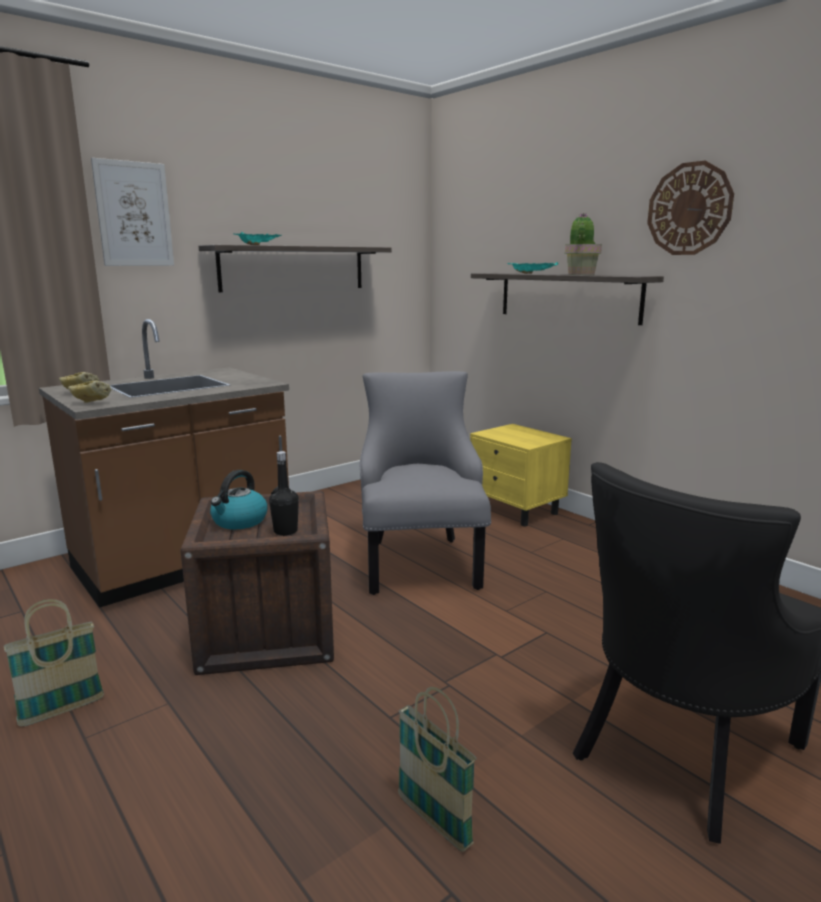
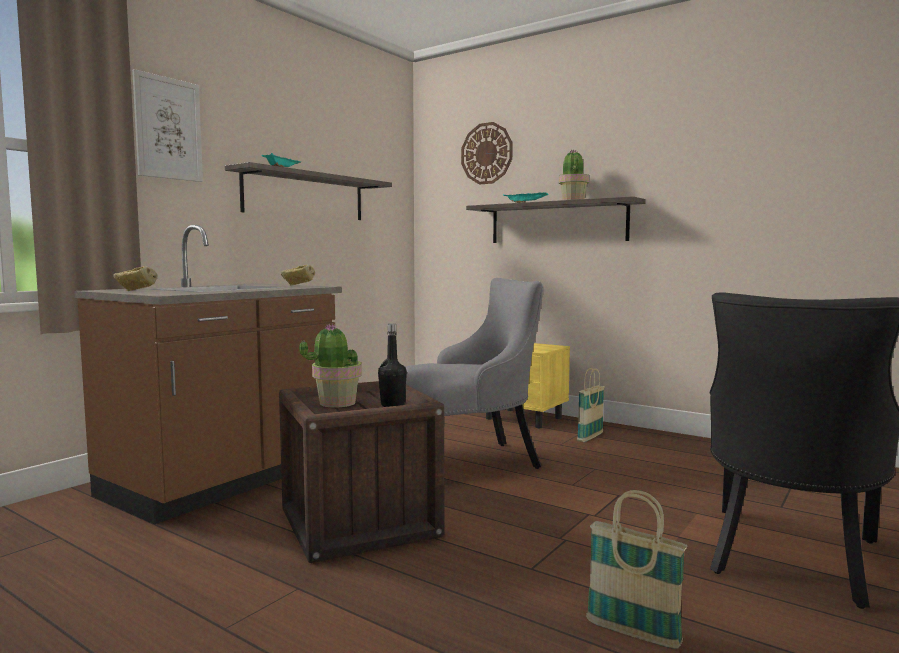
camera: 15 degrees left, 10 degrees down
basket [4,599,104,726] -> basket moved to [577,368,605,442]
bread [68,380,111,403] -> bread moved to [281,265,315,286]
kettle [210,470,267,529] -> potted plant [299,323,362,407]
grey chair [360,371,491,595] -> grey chair turned 90 degrees clockwise [405,278,543,469]
wall clock [647,161,734,255] -> wall clock moved to [461,122,513,185]

